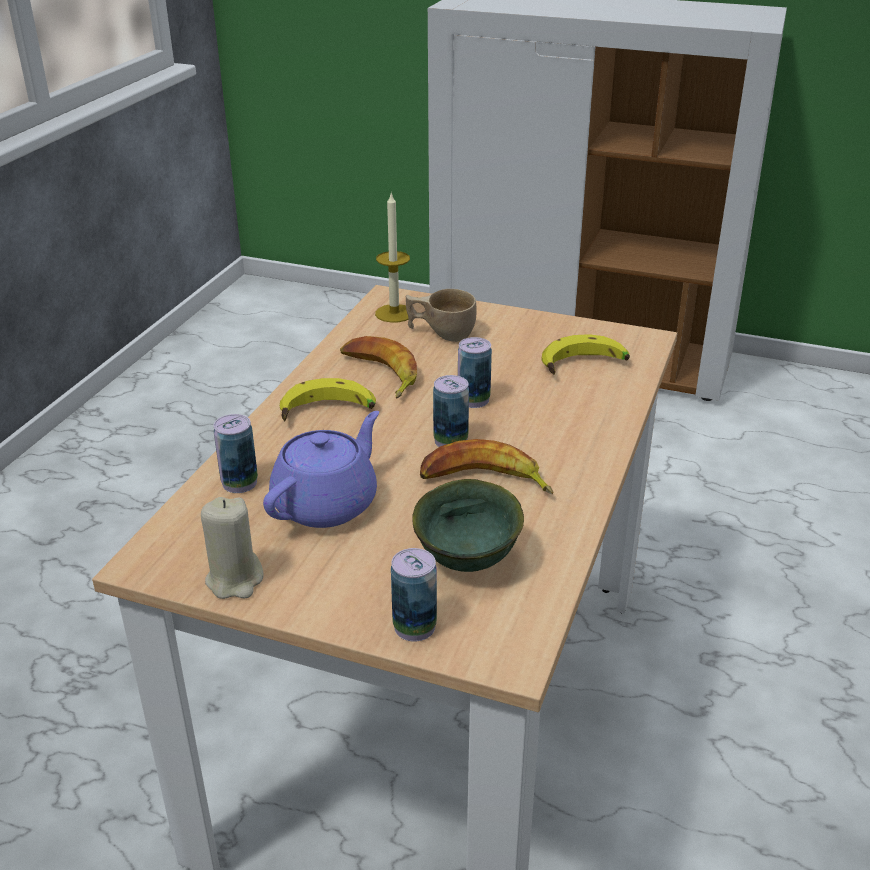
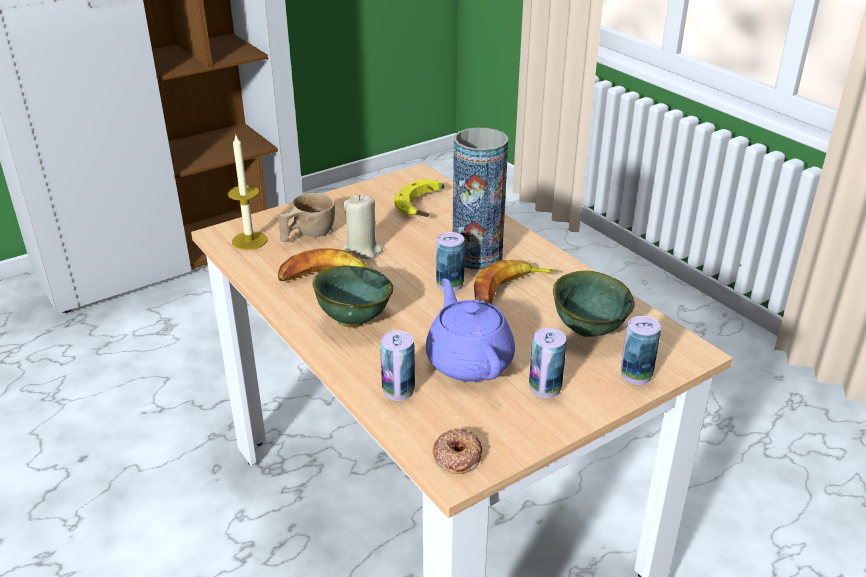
camera: 55 degrees left, 0 degrees up
beige candle [201,497,264,599] -> beige candle moved to [343,195,383,259]
banana [280,378,376,421] -> green bowl [312,265,394,327]
can [458,337,492,408] -> can moved to [529,328,566,398]
none -> donut [433,428,482,474]
none -> vase [453,127,508,270]

